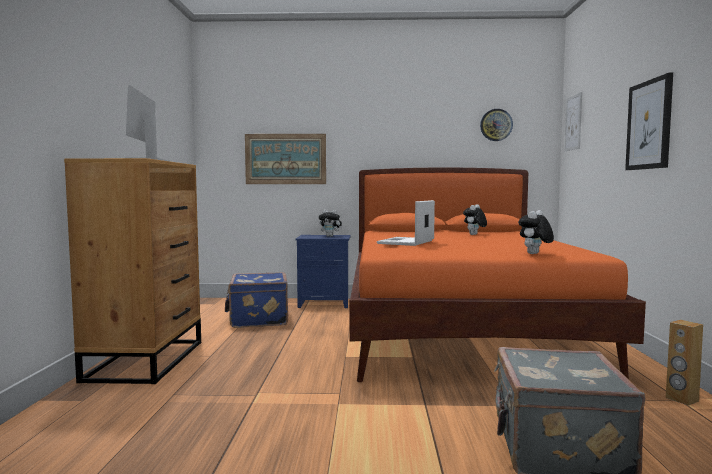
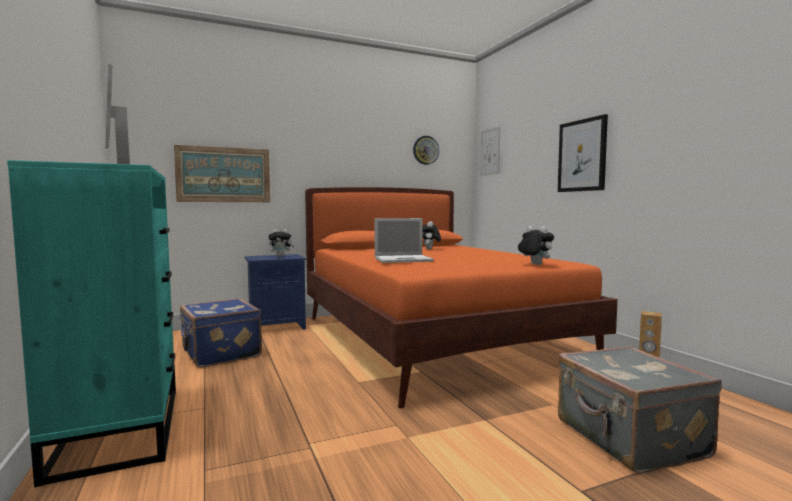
camera: 25 degrees left, 0 degrees up
brown dresser [64,158,201,384] -> turquoise dresser [7,160,176,487]
laptop [377,200,435,246] -> laptop turned 105 degrees counterclockwise [375,218,434,263]
plush toy [518,210,554,254] -> plush toy turned 120 degrees clockwise [518,226,554,265]

